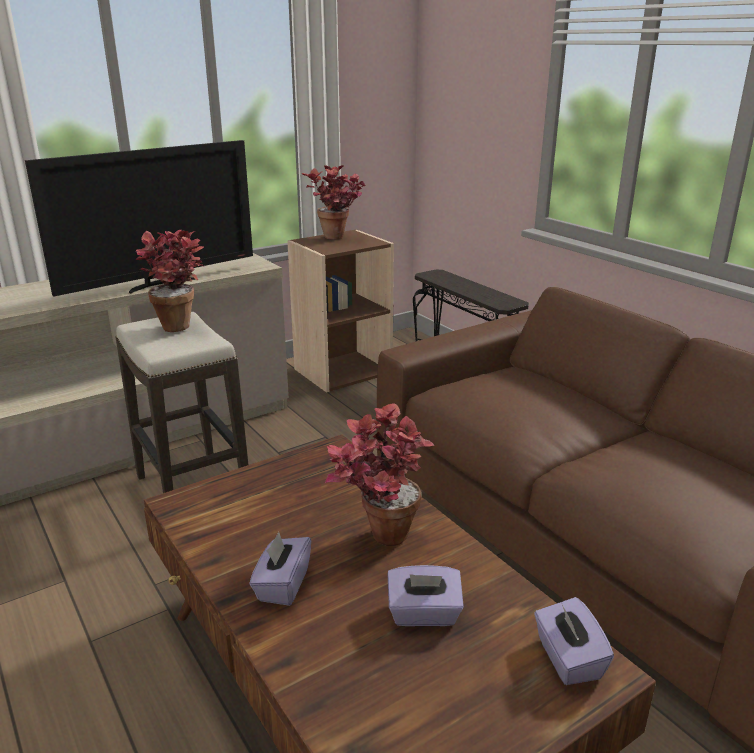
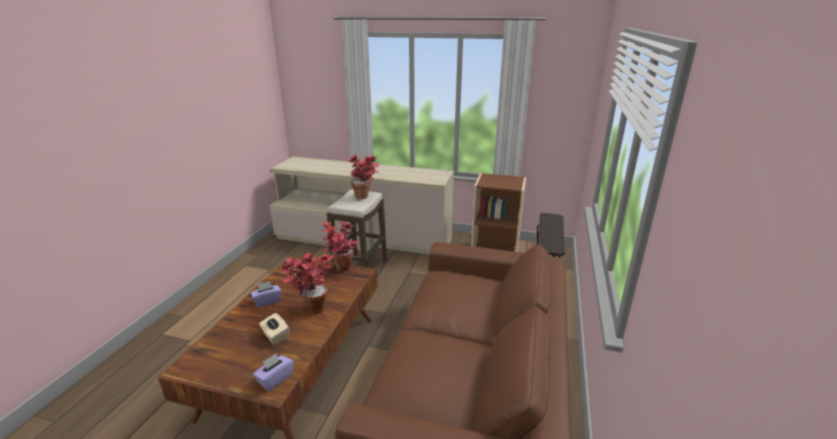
camera: 50 degrees right, 0 degrees up
television [25,140,253,296] -> none
potted plant [301,165,366,240] -> potted plant moved to [321,220,358,272]
purple tissue box [388,565,464,626] -> beige tissue box [259,313,289,345]

